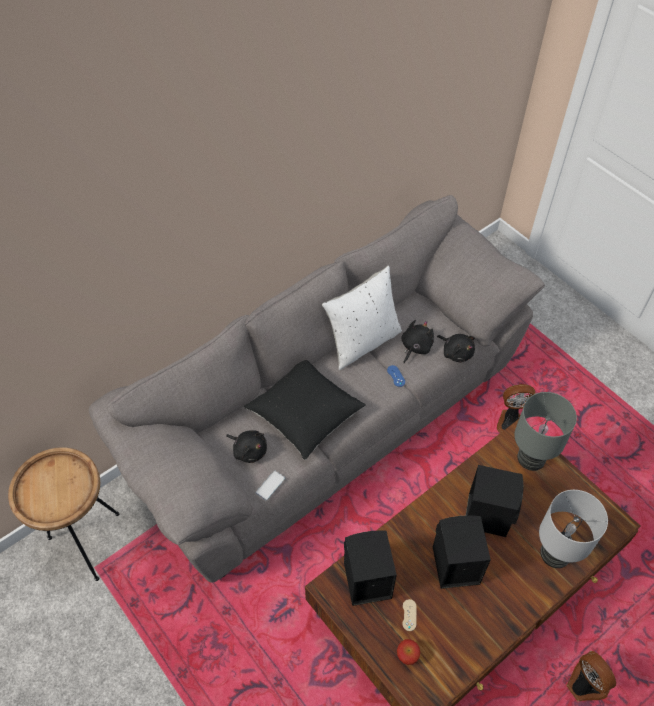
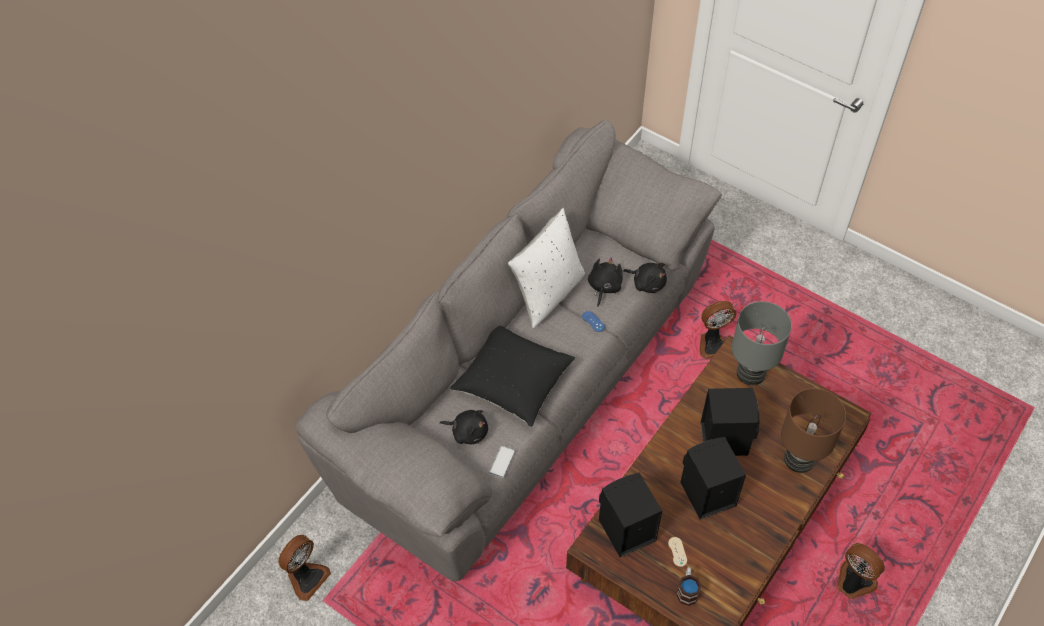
camera: 15 degrees left, 0 degrees up
brown side table [8,447,119,581] -> fan [278,535,331,601]
apple [397,639,420,665] -> mug [676,567,702,606]
grey table lamp [539,490,608,568] -> brown table lamp [781,388,846,473]

